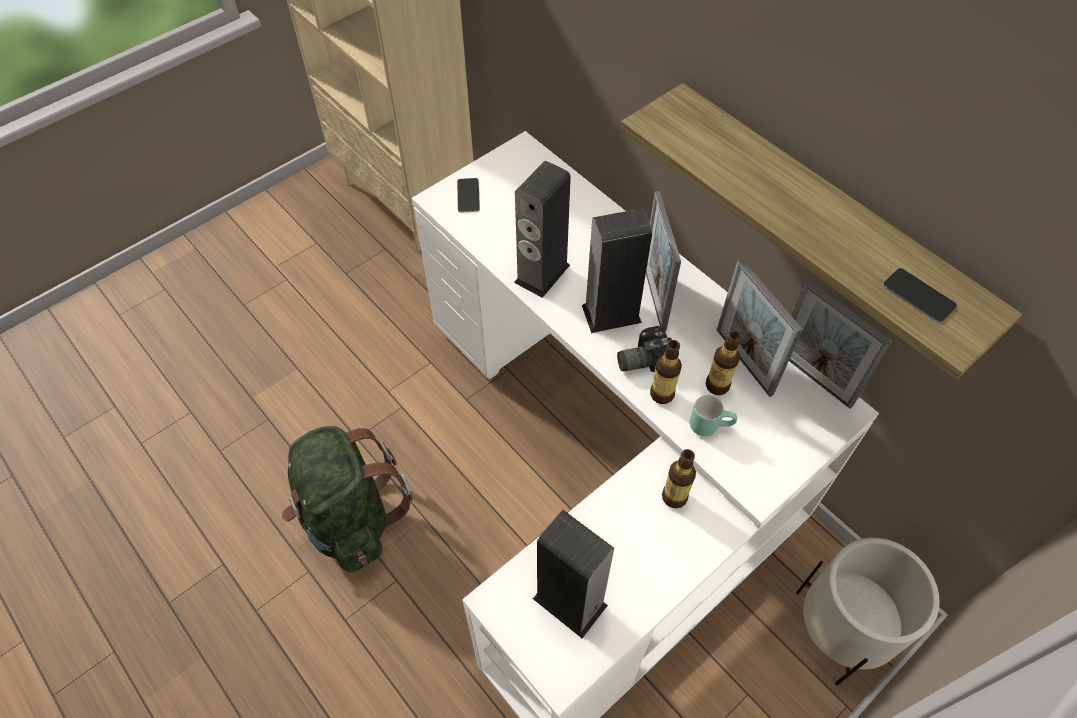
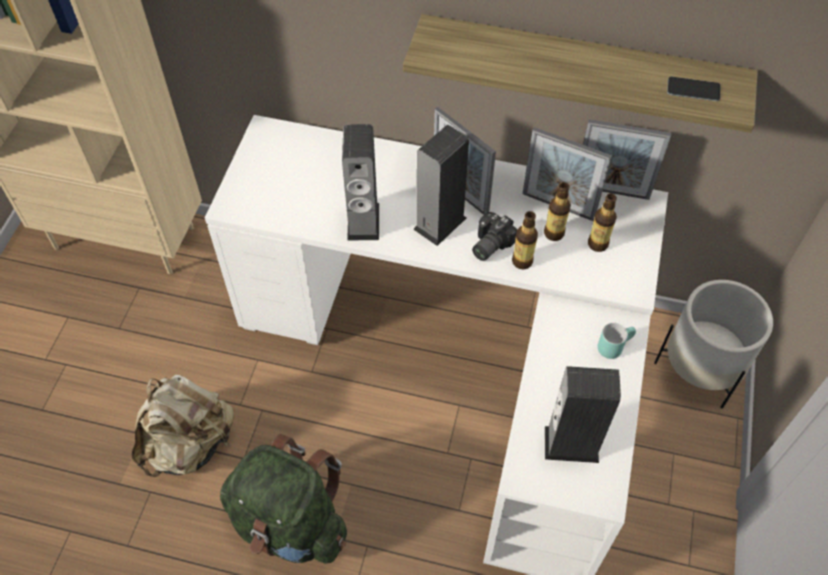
camera: 35 degrees left, 0 degrees up
phone [457,178,480,213] -> none
bottle [662,449,696,508] -> bottle moved to [588,193,617,252]
turquoise mug [690,395,737,436] -> turquoise mug moved to [598,323,636,359]
none -> beige backpack [132,374,234,477]

